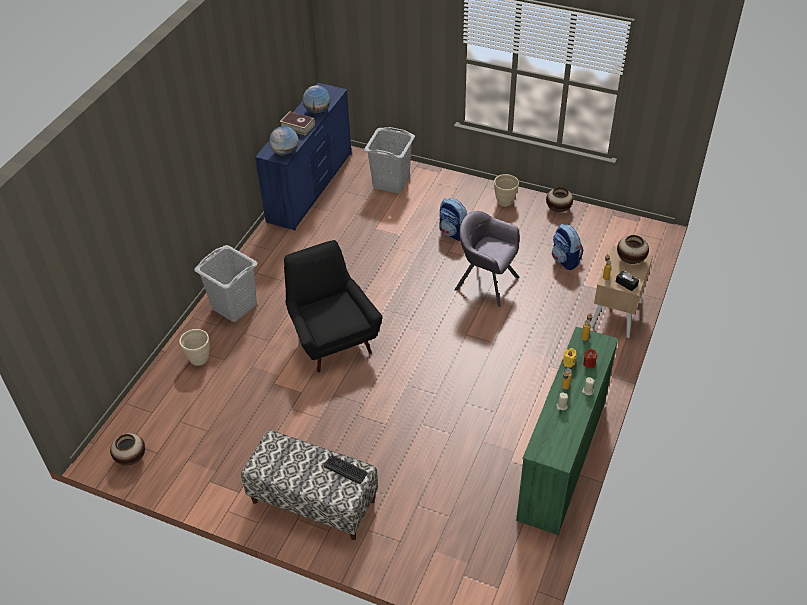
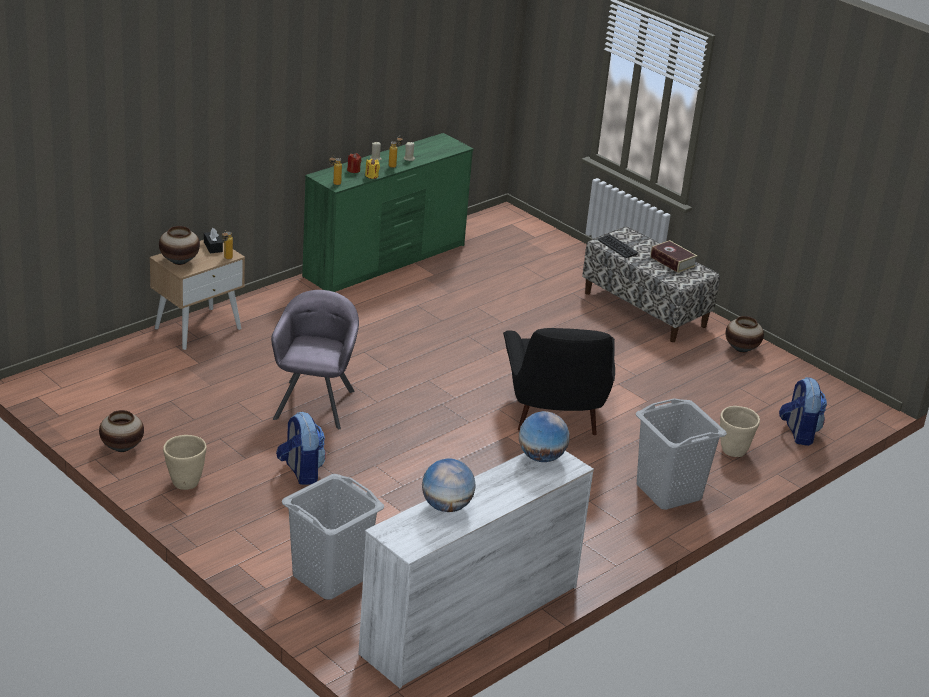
camera: 160 degrees left, 15 degrees down
vase [110,433,145,466] -> vase moved to [726,316,764,353]
blue dresser [255,83,352,230] -> white dresser [359,451,594,688]
book [280,111,315,136] -> book moved to [650,240,697,273]
grey armchair [454,211,520,307] -> grey armchair turned 135 degrees counterclockwise [271,290,359,429]
backpack [552,224,583,270] -> backpack moved to [779,377,827,446]

